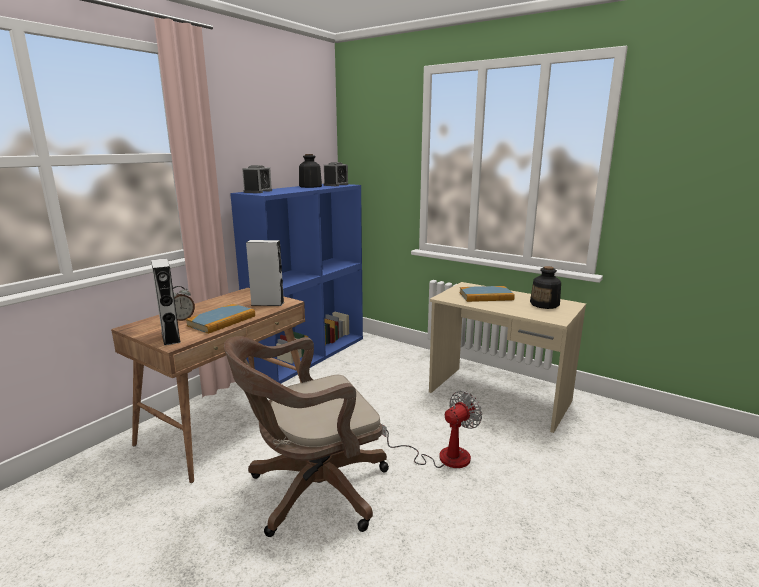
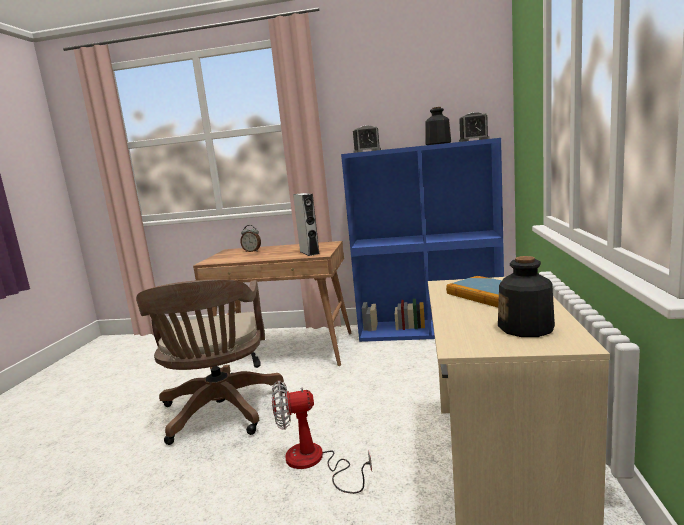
camera: 65 degrees right, 5 degrees down
grey speaker [151,258,181,346] -> none
book [186,304,255,334] -> none
brown office chair [224,336,389,537] -> brown office chair turned 135 degrees counterclockwise [136,279,286,445]
fan [382,391,482,468] -> fan turned 150 degrees clockwise [272,380,372,494]

